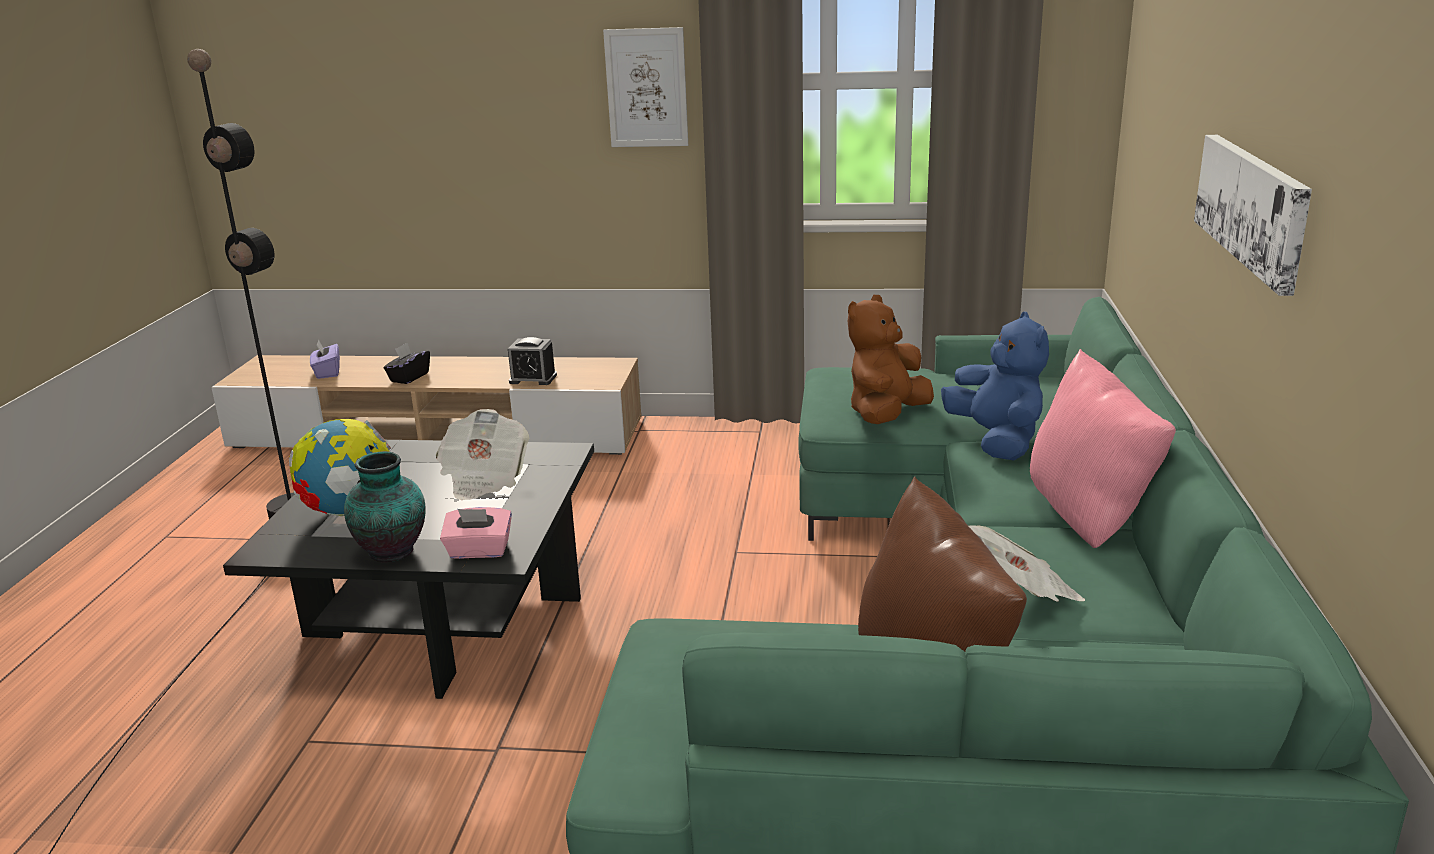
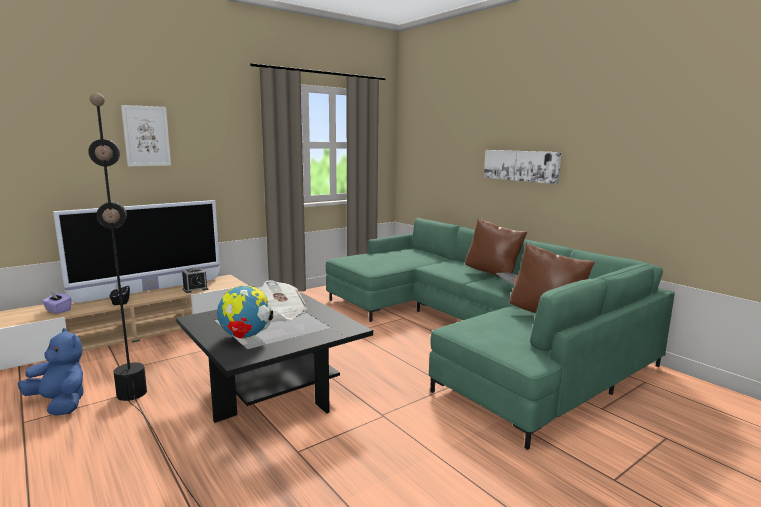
camera: 45 degrees left, 10 degrees down
vase [344,451,426,562] -> none
pink tissue box [440,507,512,559] -> none
picture [603,27,688,147] -> picture moved to [121,105,171,167]
brown plush toy [848,295,934,424] -> none
blue plush toy [941,311,1049,460] -> blue plush toy moved to [18,328,84,416]
pink pillow [1030,349,1176,548] -> brown pillow [465,218,527,277]
none -> television [53,200,220,303]

